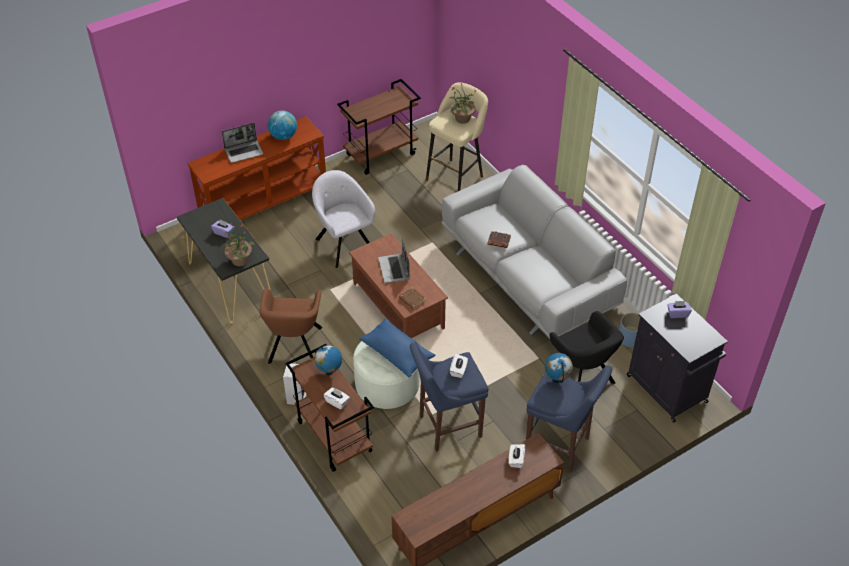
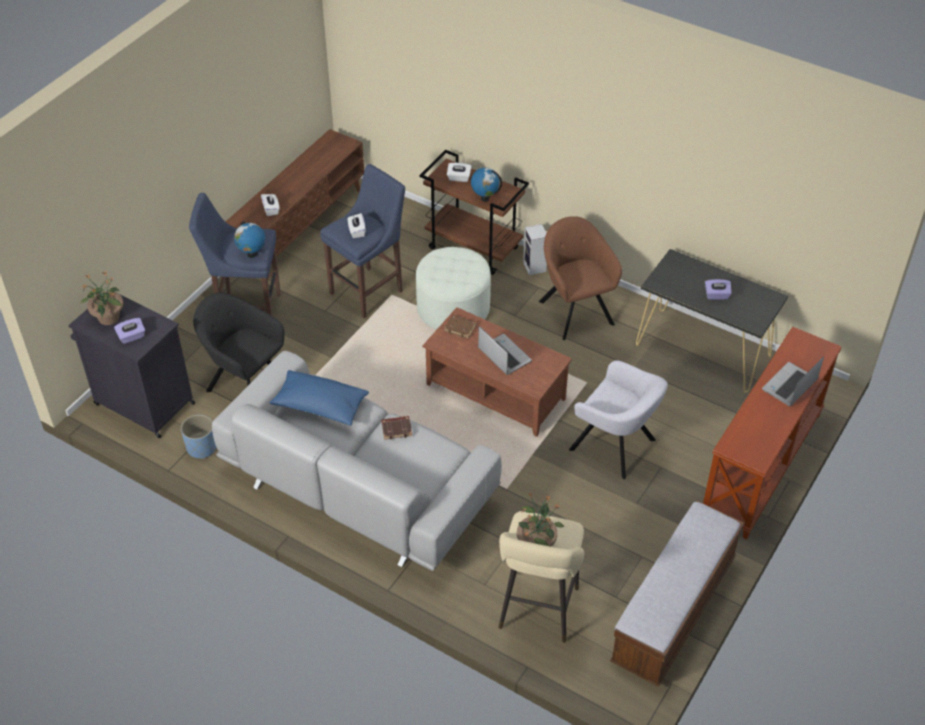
camera: 155 degrees right, 0 degrees up
potted plant [224,224,255,266] -> potted plant moved to [80,272,124,325]
globe [268,110,297,140] -> none
brown cart [337,79,421,175] -> bench [610,501,744,687]
blue pillow [359,318,435,378] -> blue pillow moved to [270,370,369,426]

